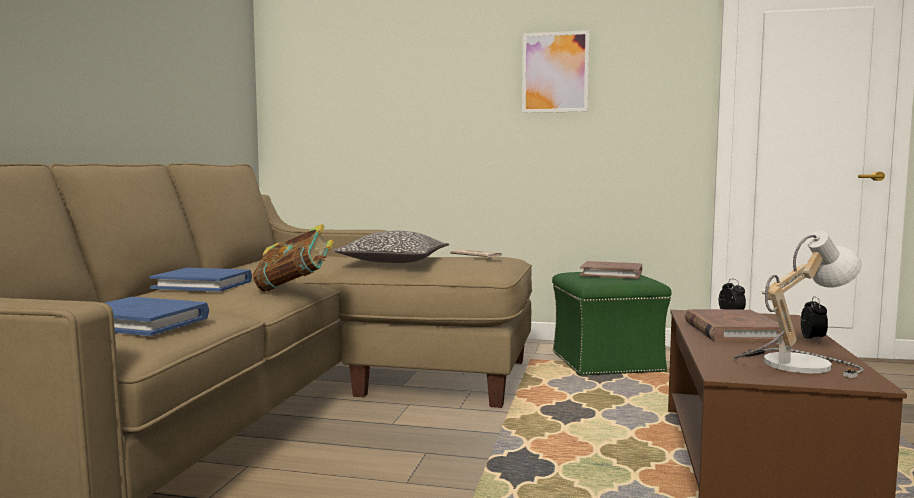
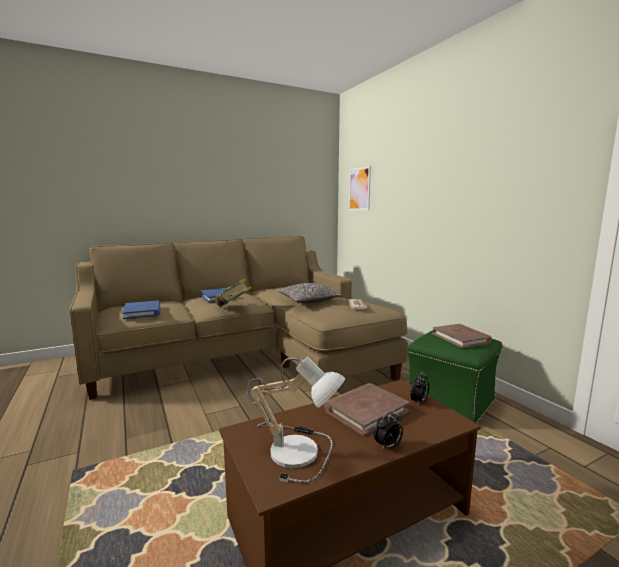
camera: 50 degrees right, 5 degrees up
picture [522,30,589,113] -> picture moved to [349,166,371,211]

